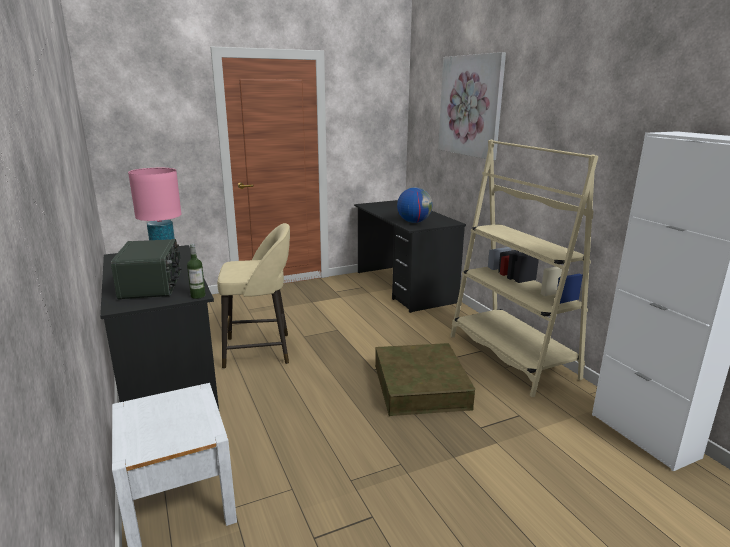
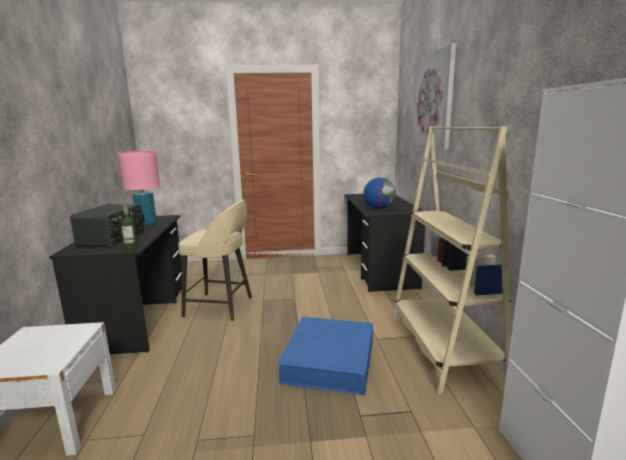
camera: 20 degrees right, 5 degrees down
brown storage box [375,343,475,416] -> blue storage box [279,317,373,395]

